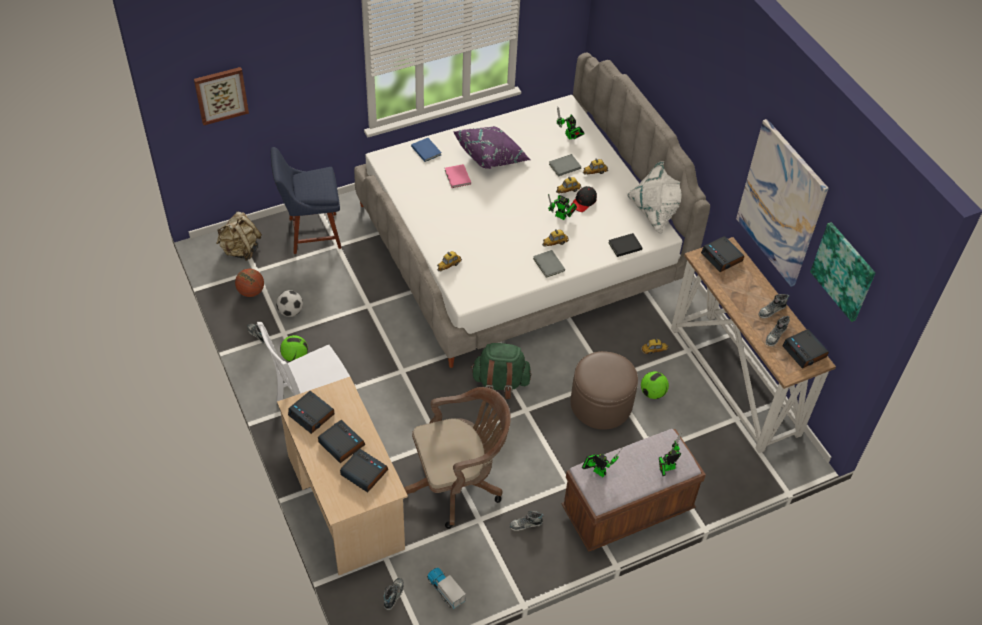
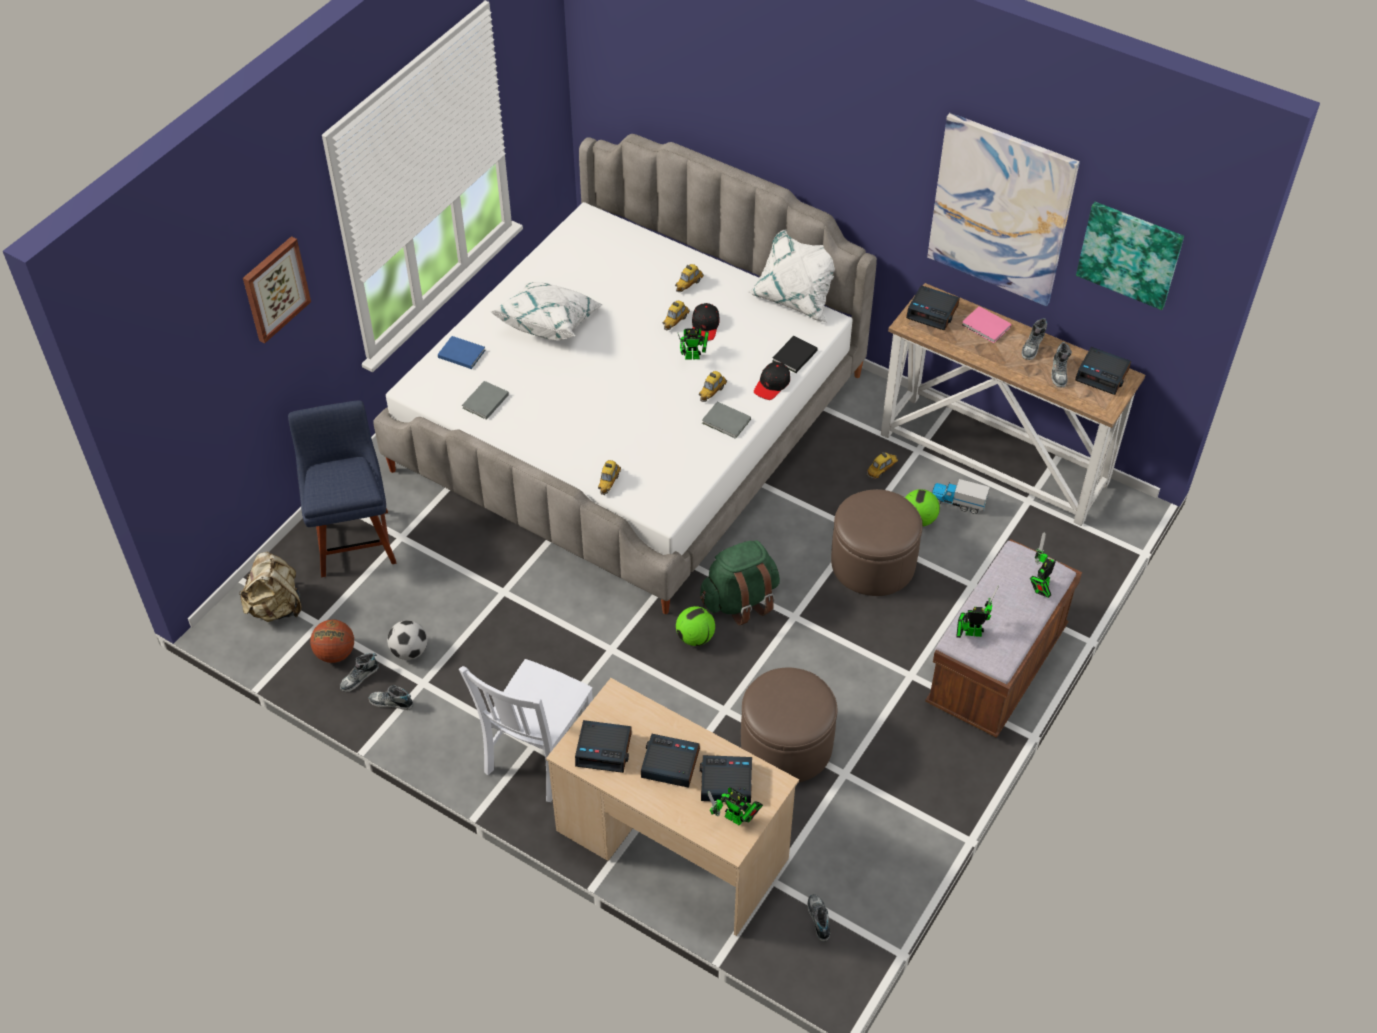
camera: 30 degrees left, 0 degrees up
picture [194,67,249,125] -> picture moved to [243,236,311,343]
blue chair [271,147,342,254] -> blue chair turned 120 degrees clockwise [288,400,397,577]
football [280,335,308,362] -> football moved to [676,606,715,646]
brown office chair [404,387,511,529] -> brown ottoman [741,668,837,783]
toy truck [427,568,466,609] -> toy truck moved to [932,479,990,514]
pink book [445,164,471,188] -> pink book moved to [962,306,1011,343]
purple pillow [453,126,530,169] -> white pillow [490,282,603,340]
shoe [509,511,544,531] -> shoe moved to [340,653,379,692]
grey book [549,154,581,177] -> grey book moved to [462,381,509,420]
toy robot [557,107,585,140] -> toy robot moved to [708,787,763,826]
none -> black cap [754,362,790,400]

